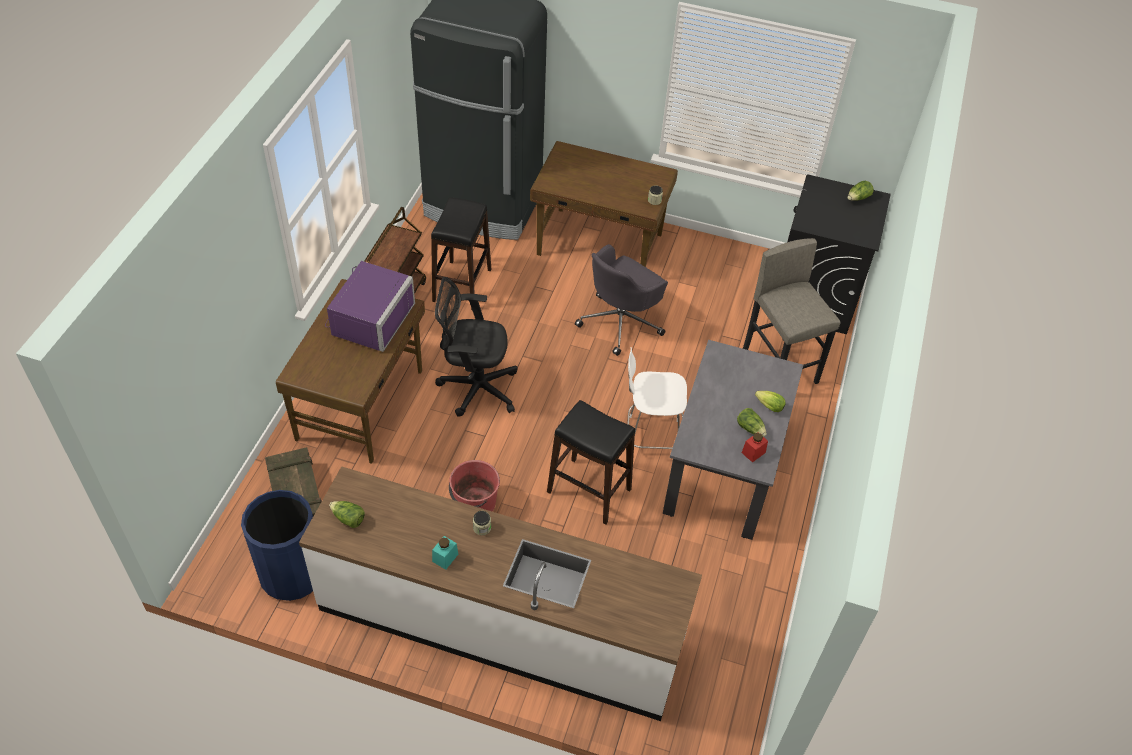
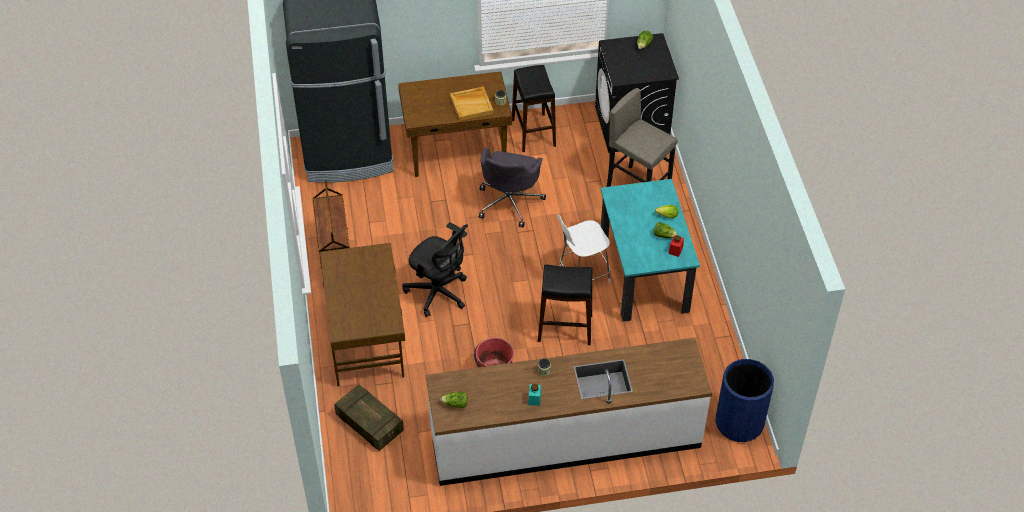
camera: 25 degrees left, 0 degrees up
blue trash can [241,490,313,601] -> blue trash can moved to [715,359,774,442]
purple microwave [325,261,415,352] -> none
black stool [431,197,491,310] -> black stool moved to [512,65,556,152]
black office chair [435,277,518,417] -> black office chair turned 120 degrees counterclockwise [402,222,468,317]
grey dining table [663,340,803,540] -> turquoise dining table [601,179,700,321]
none -> beige tray [450,86,493,121]

